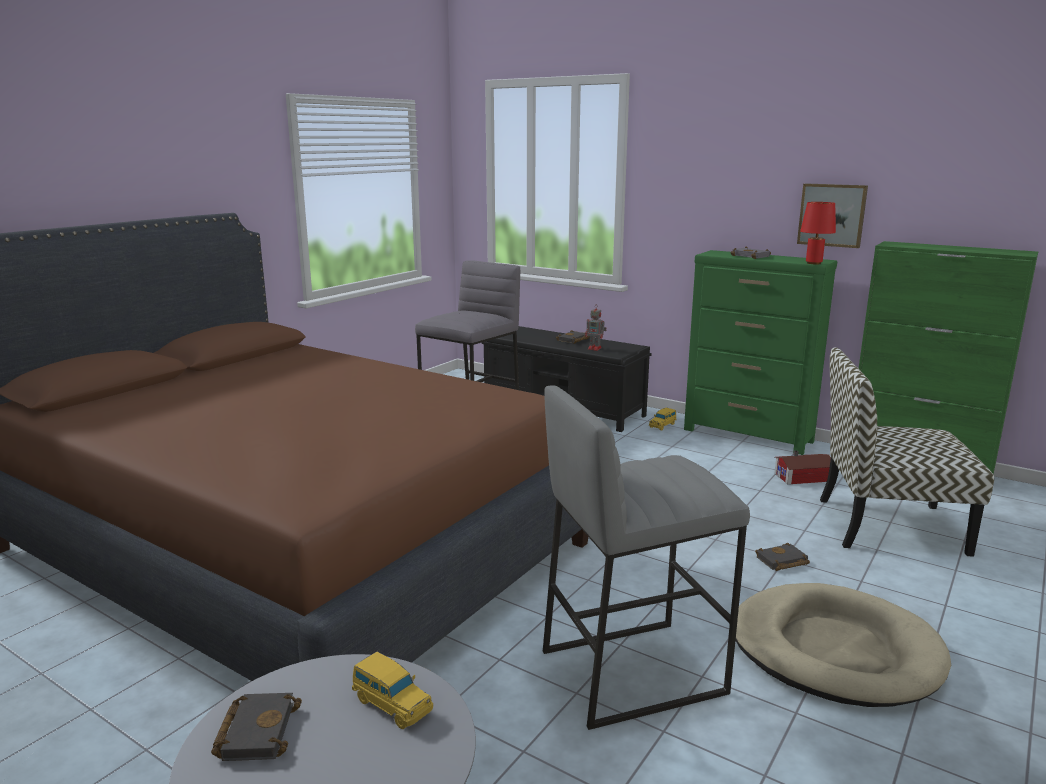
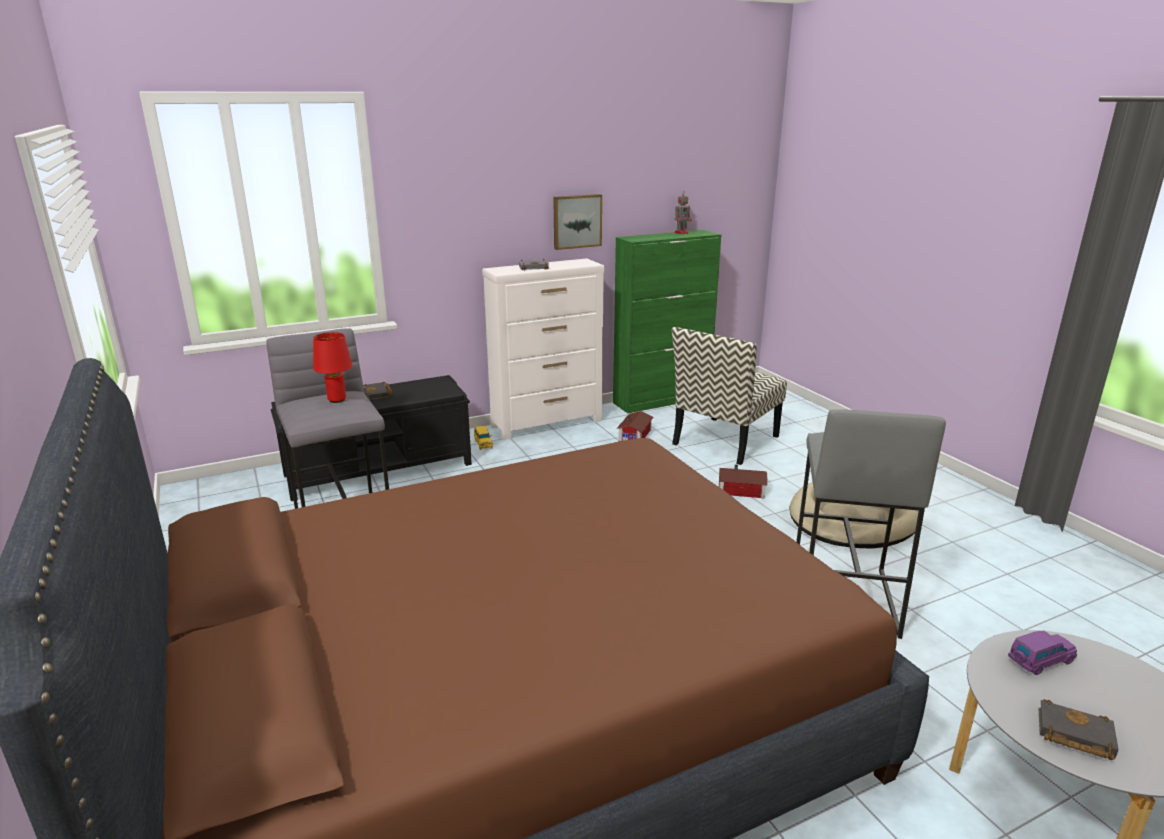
camera: 60 degrees left, 5 degrees up
yellow toy car [352,652,433,729] -> purple toy car [1008,631,1077,675]
toy robot [585,308,606,351] -> toy robot moved to [674,192,691,234]
green dresser [684,250,837,455] -> white dresser [482,258,604,440]
black book [755,543,810,571] -> toy house [719,465,767,498]
red table lamp [800,202,836,264] -> red table lamp moved to [313,332,352,403]

